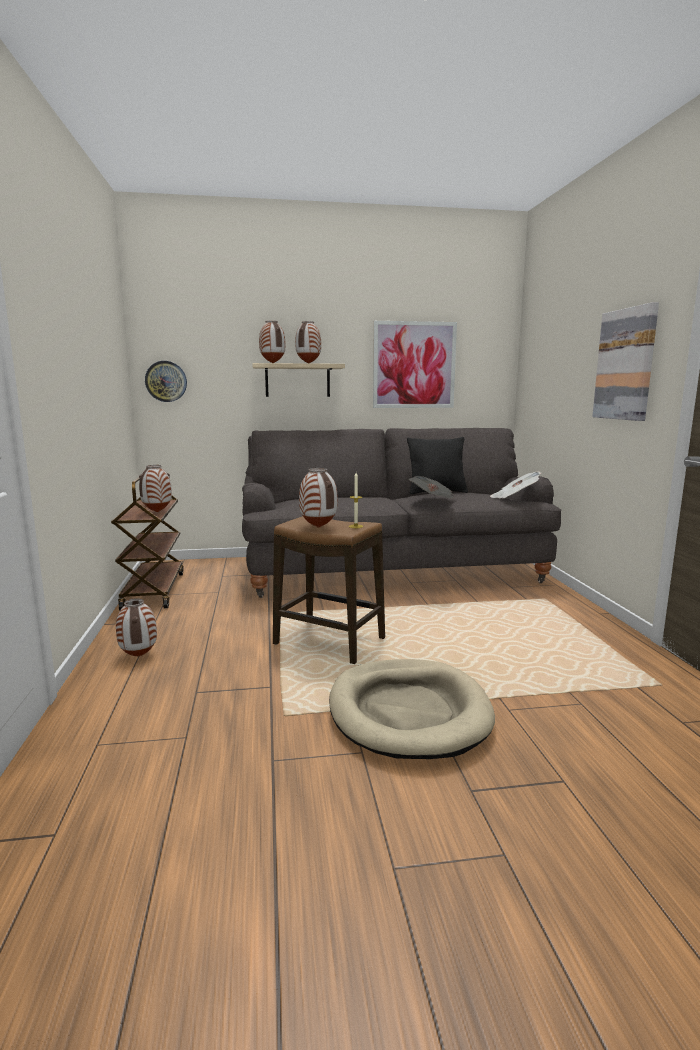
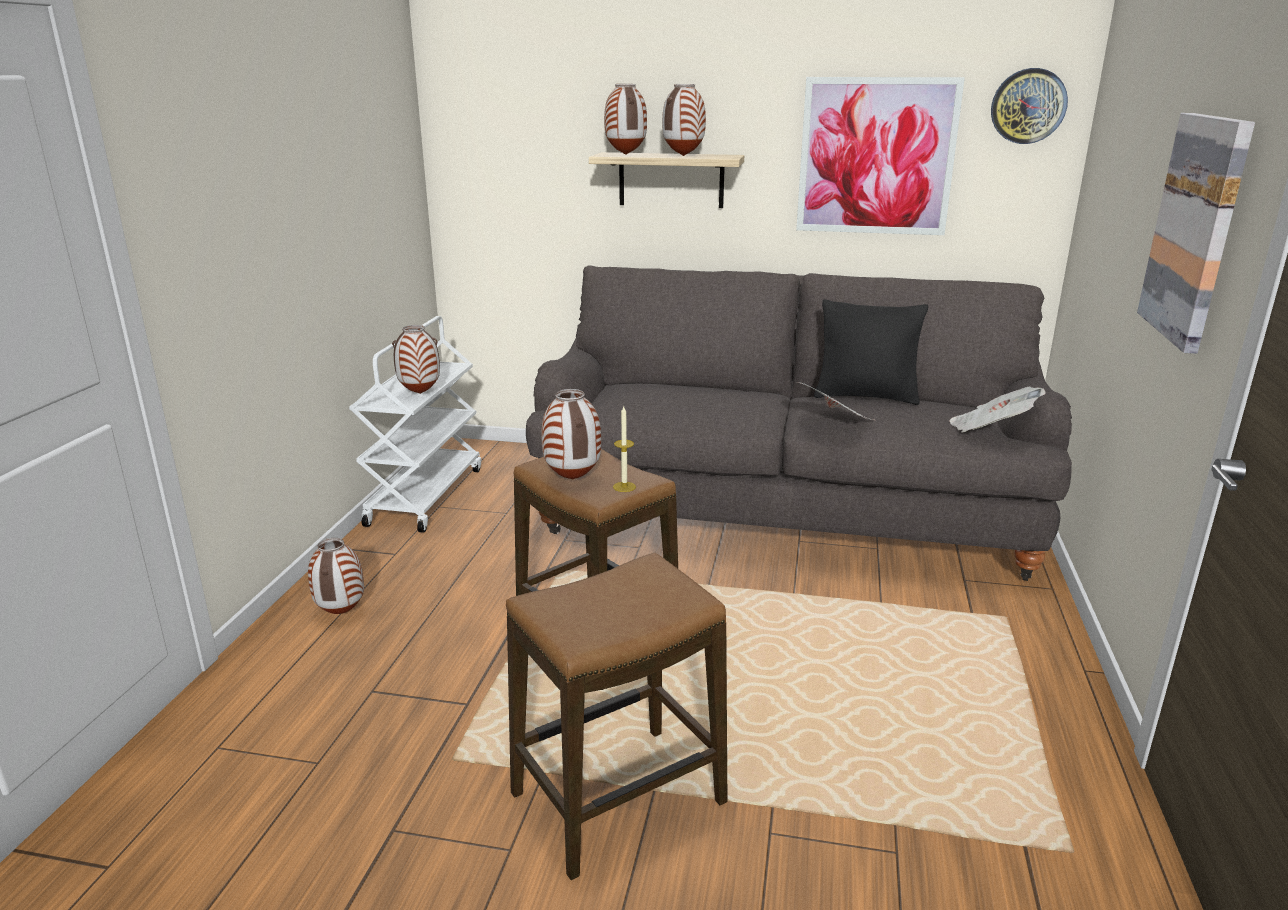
camera: 20 degrees right, 10 degrees up
brown cart [111,477,183,610] -> white cart [349,316,481,533]
wall clock [145,361,187,402] -> wall clock moved to [991,68,1068,144]
beige dog bed [329,659,495,759] -> stool [506,553,727,880]

